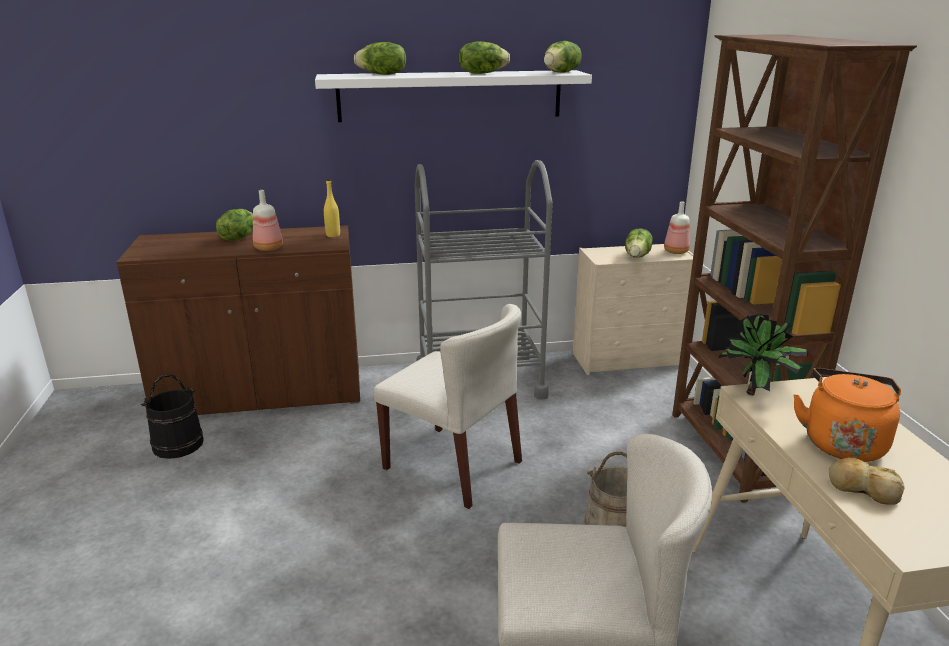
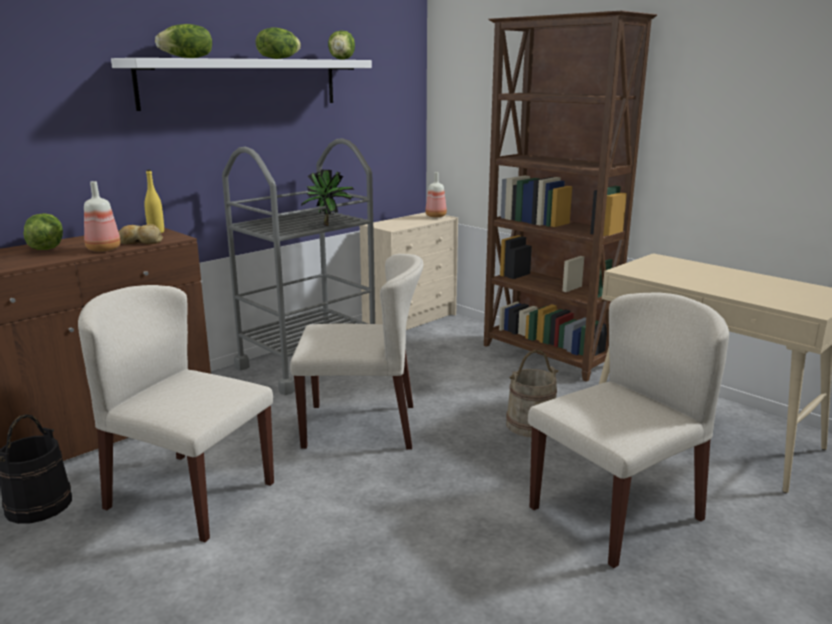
camera: 35 degrees left, 5 degrees down
lettuce [625,229,653,258] -> none
potted plant [719,314,808,395] -> potted plant moved to [301,170,354,226]
orange kettle [793,368,901,462] -> none
bread [829,457,905,505] -> bread moved to [119,224,163,244]
none -> beige chair [78,285,274,542]

